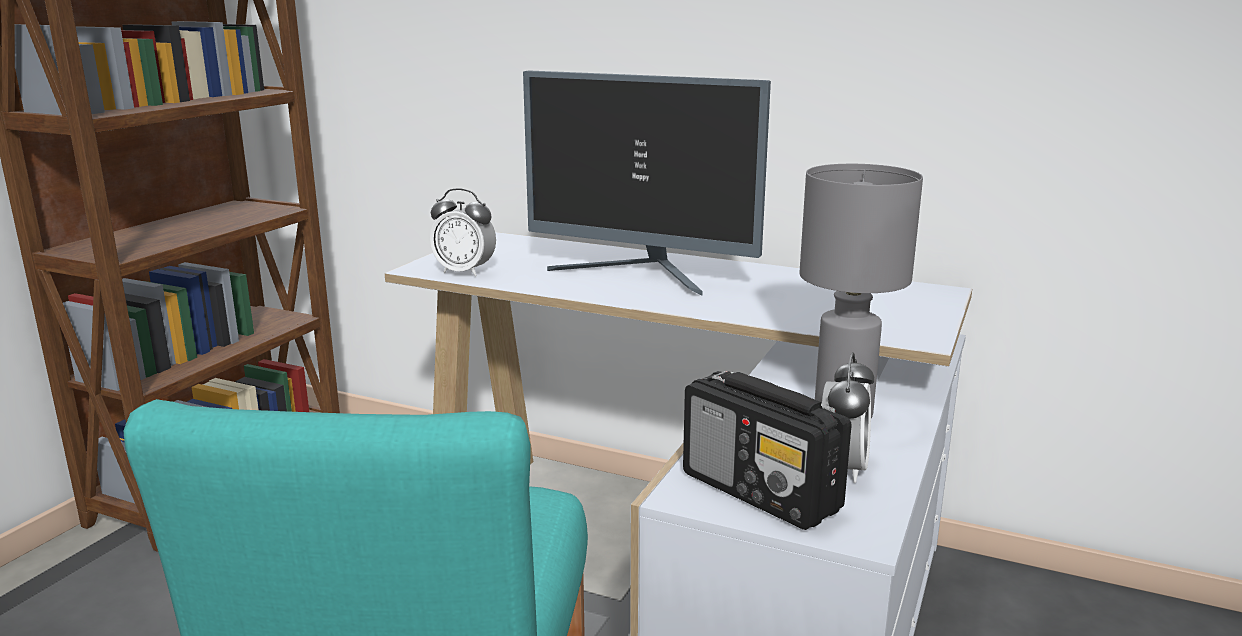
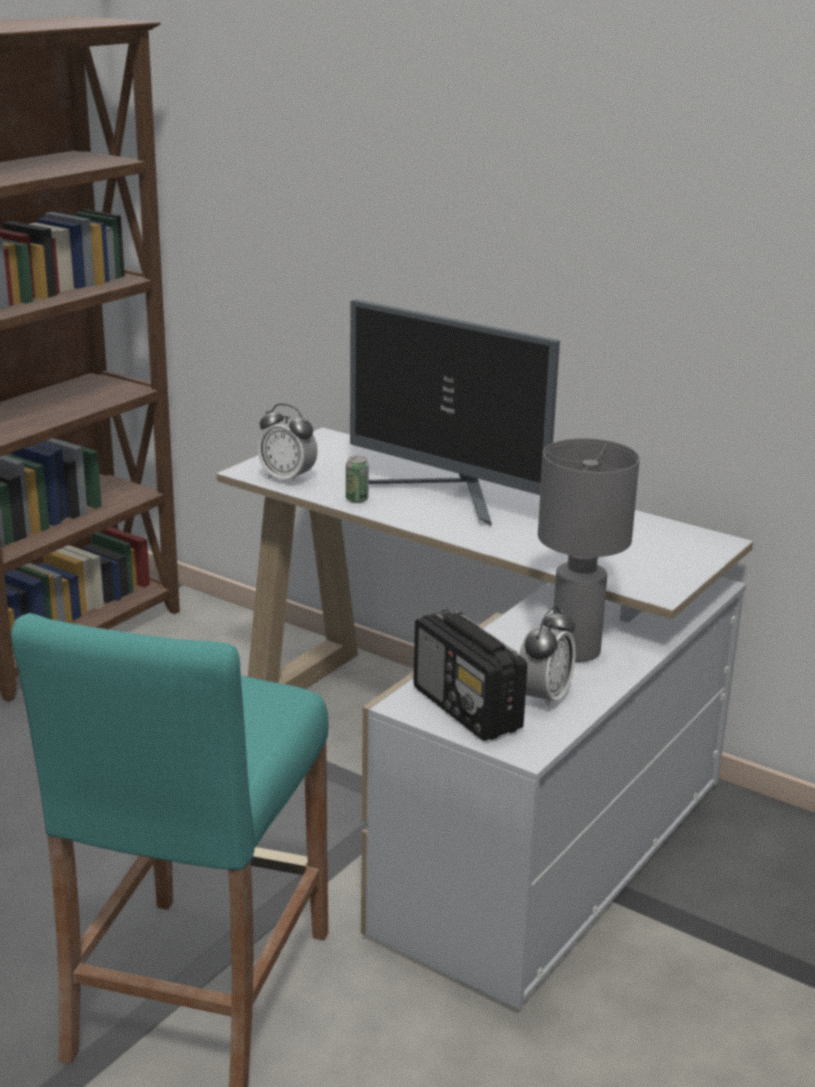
camera: 10 degrees right, 5 degrees up
none -> can [346,456,369,503]

